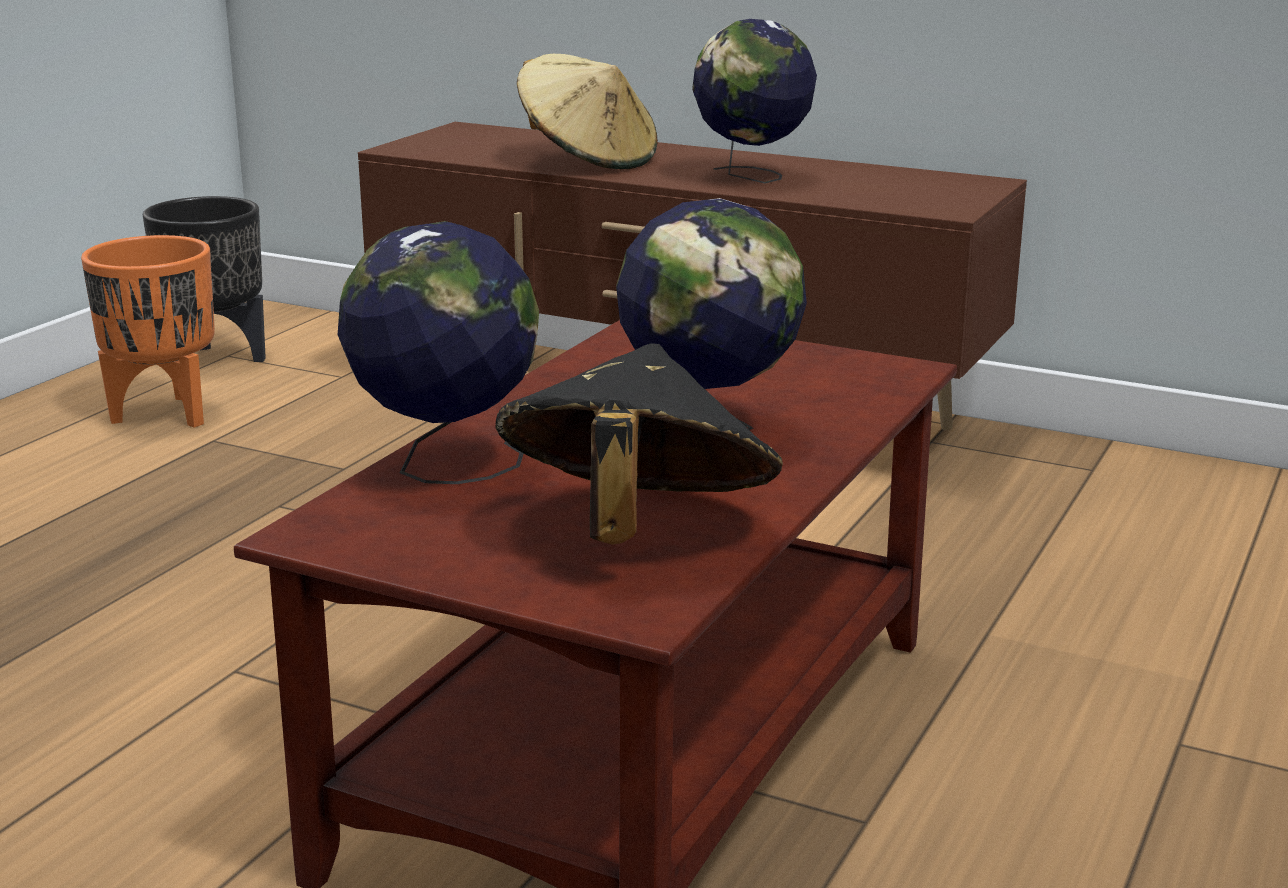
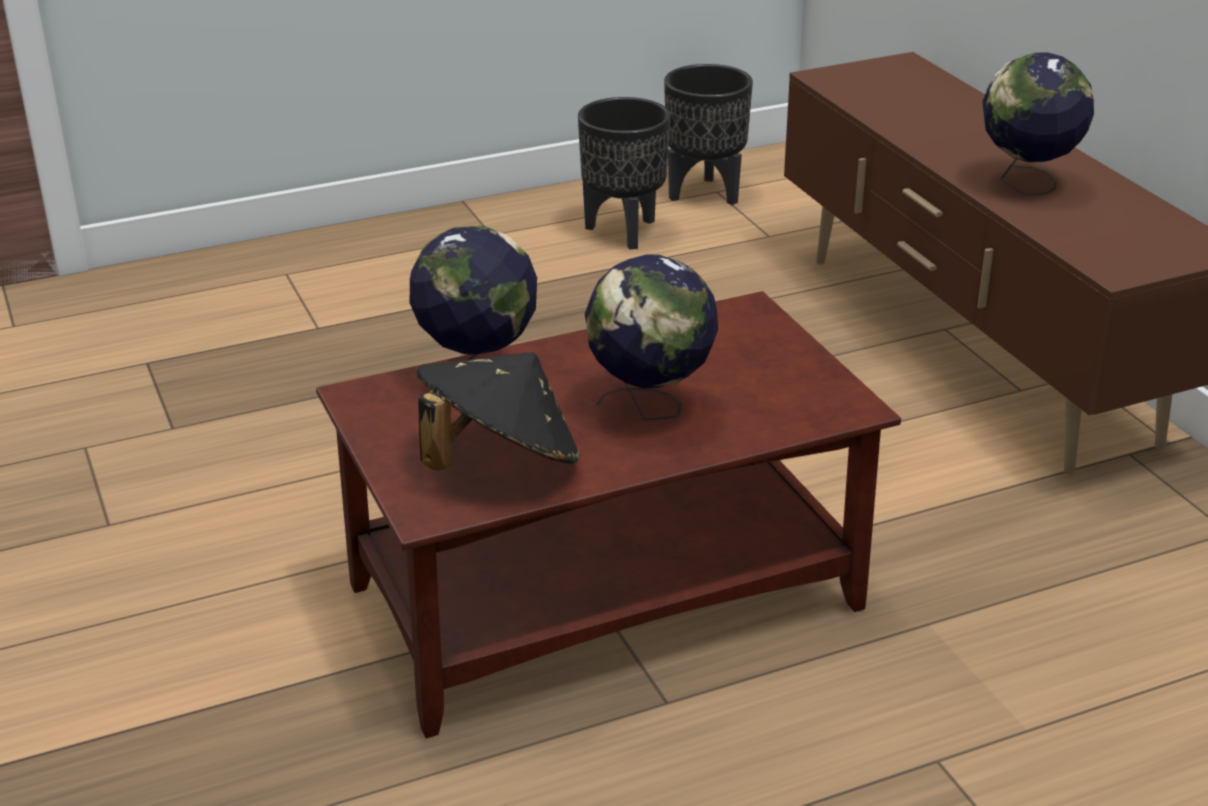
camera: 40 degrees right, 10 degrees up
orange planter [81,235,215,428] -> black planter [578,97,670,250]
beige hat [517,54,658,169] -> none

